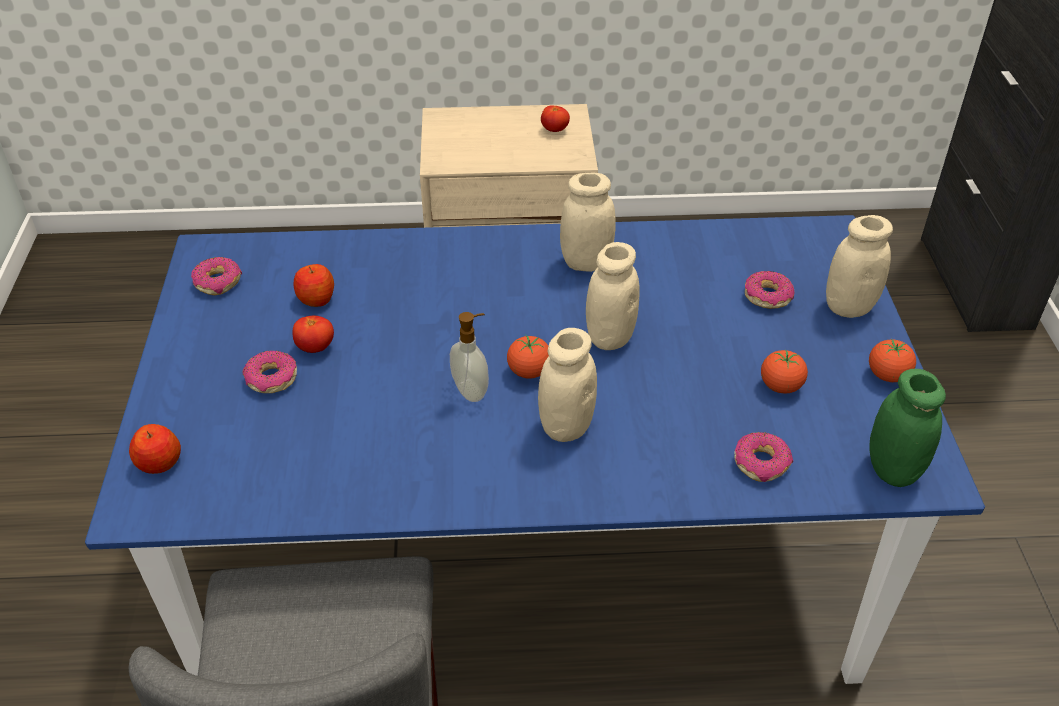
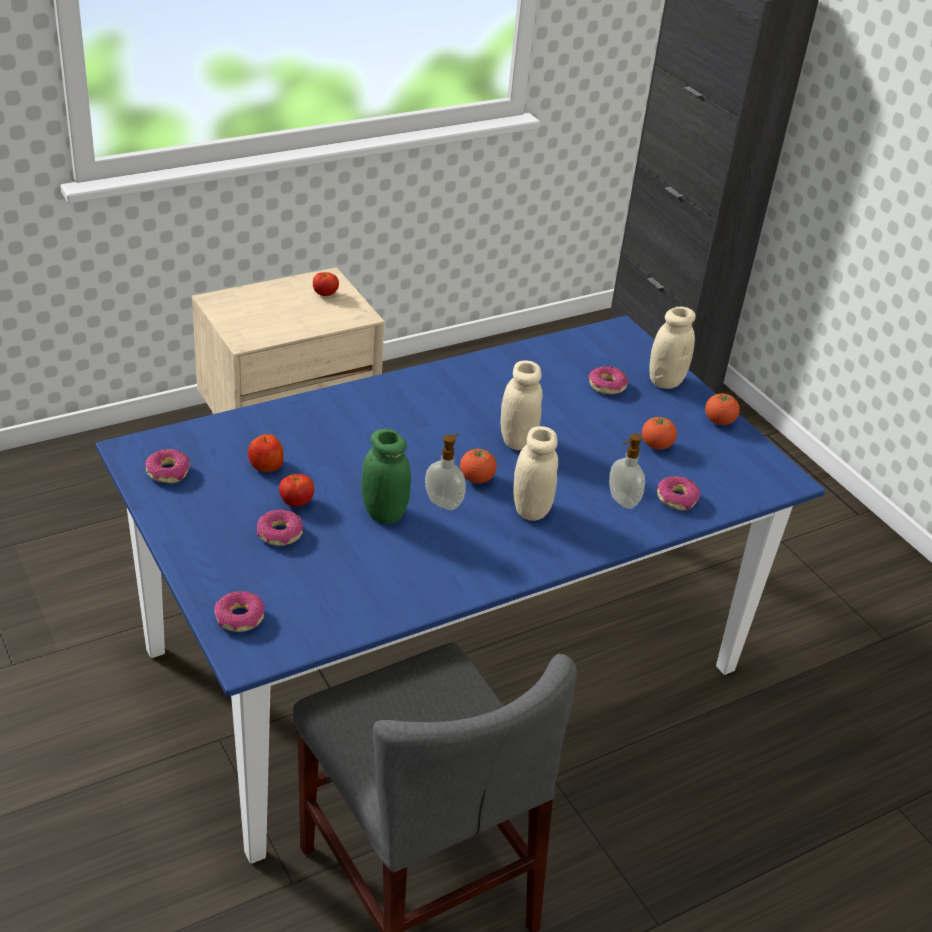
camera: 30 degrees left, 5 degrees down
apple [129,424,181,474] -> donut [214,591,265,632]
beige jar [560,173,616,272] -> none
green jar [869,369,946,487] -> green jar moved to [361,429,411,524]
none -> soap dispenser [609,433,645,509]

